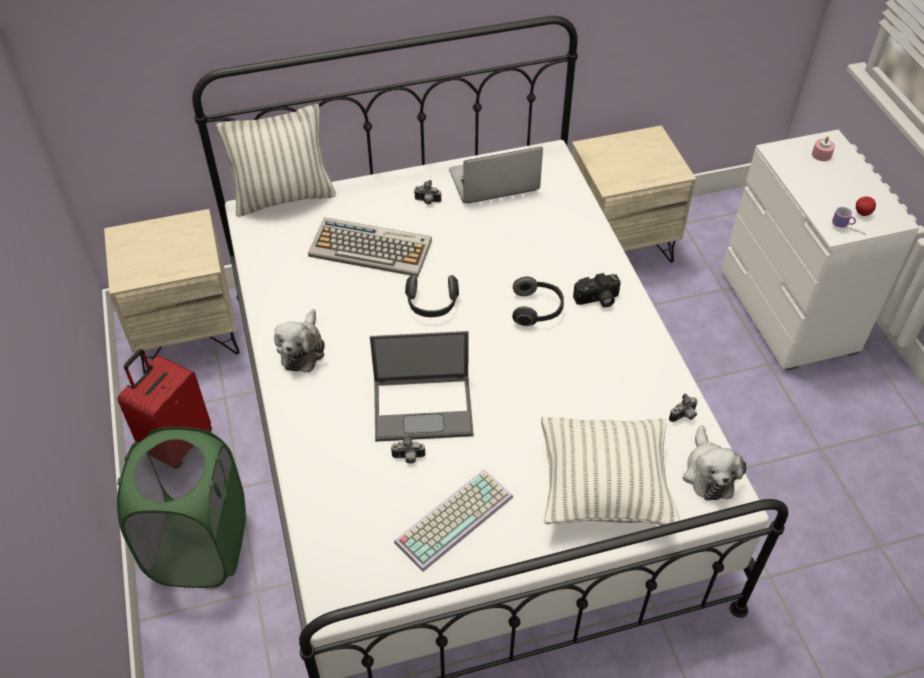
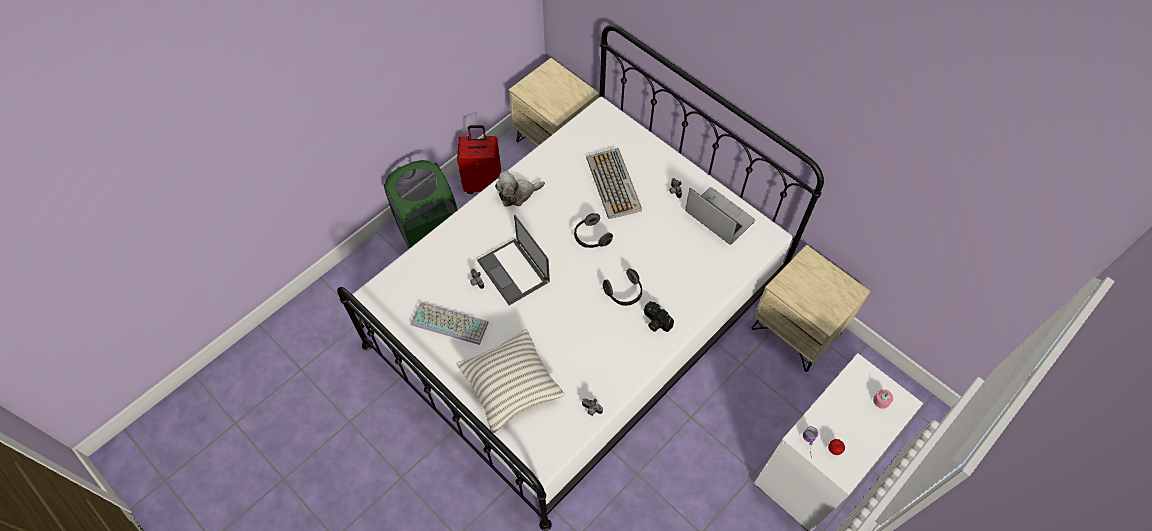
camera: 60 degrees right, 10 degrees up
pillow [216,104,336,217] -> none
plush toy [683,426,746,501] -> none

